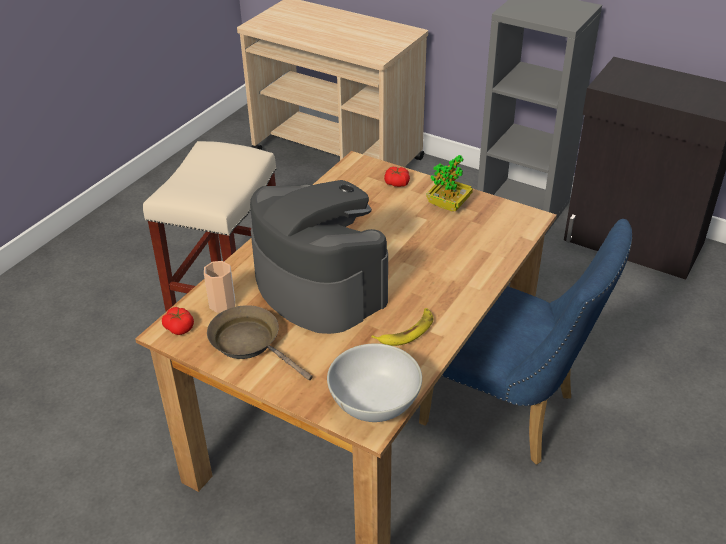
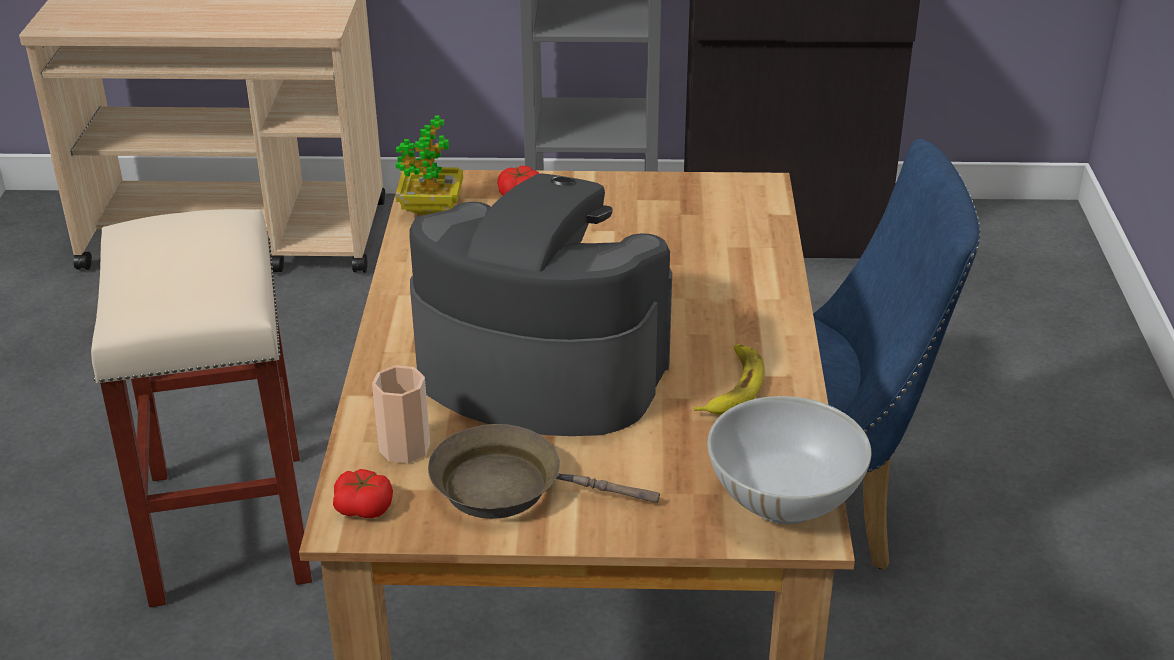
camera: 30 degrees left, 5 degrees down
potted plant [426,155,473,211] -> potted plant moved to [396,115,463,215]

